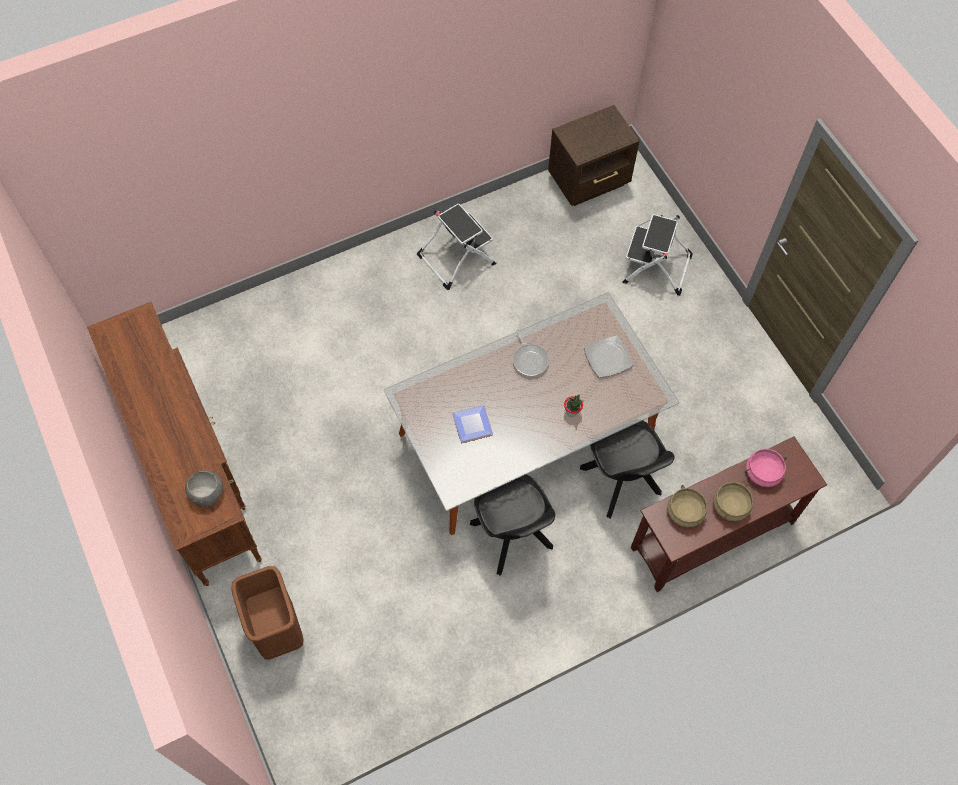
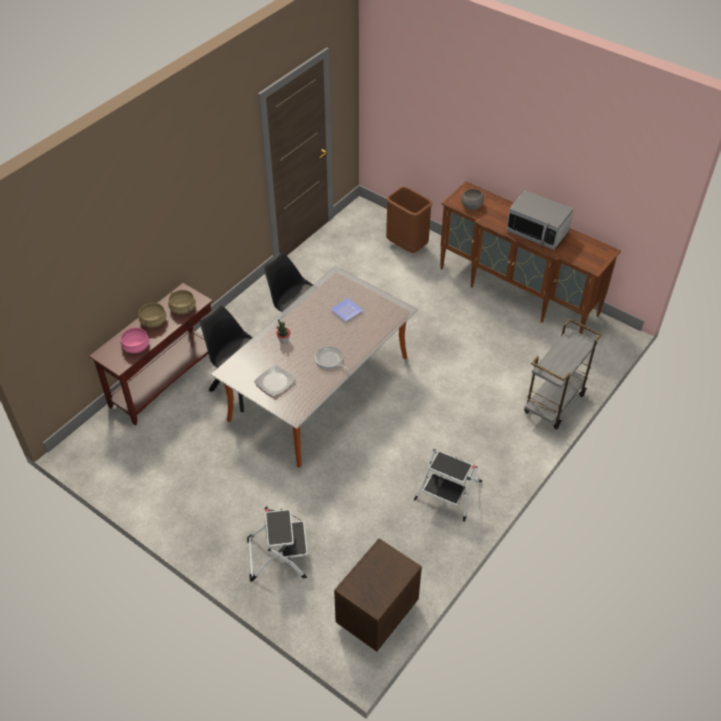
camera: 155 degrees right, 15 degrees down
none -> microwave [506,190,573,250]
none -> grey cart [524,318,602,430]

